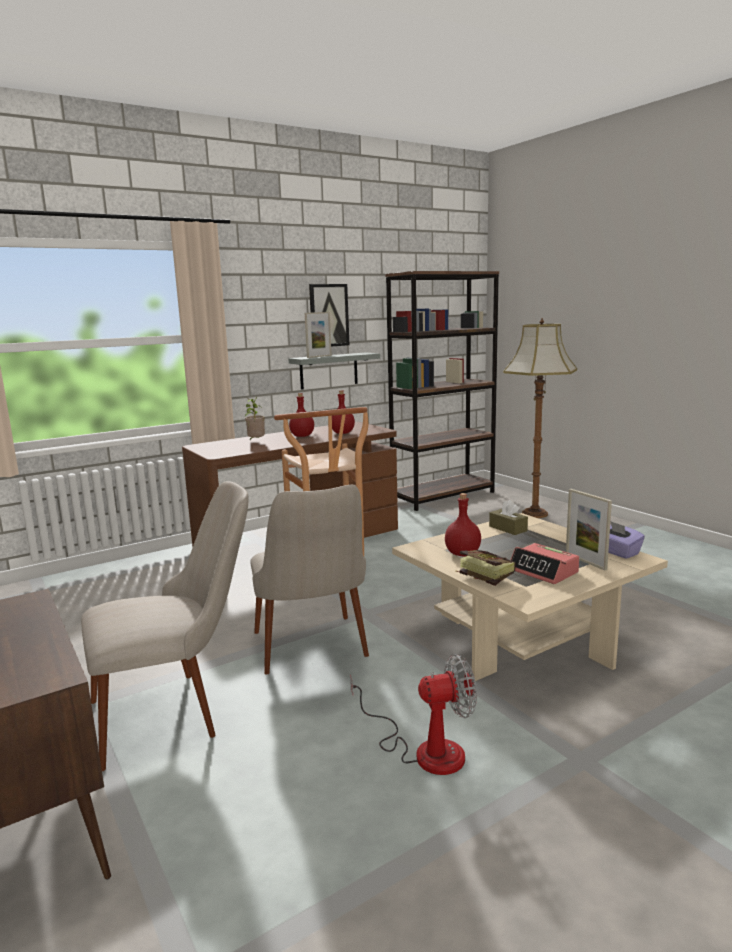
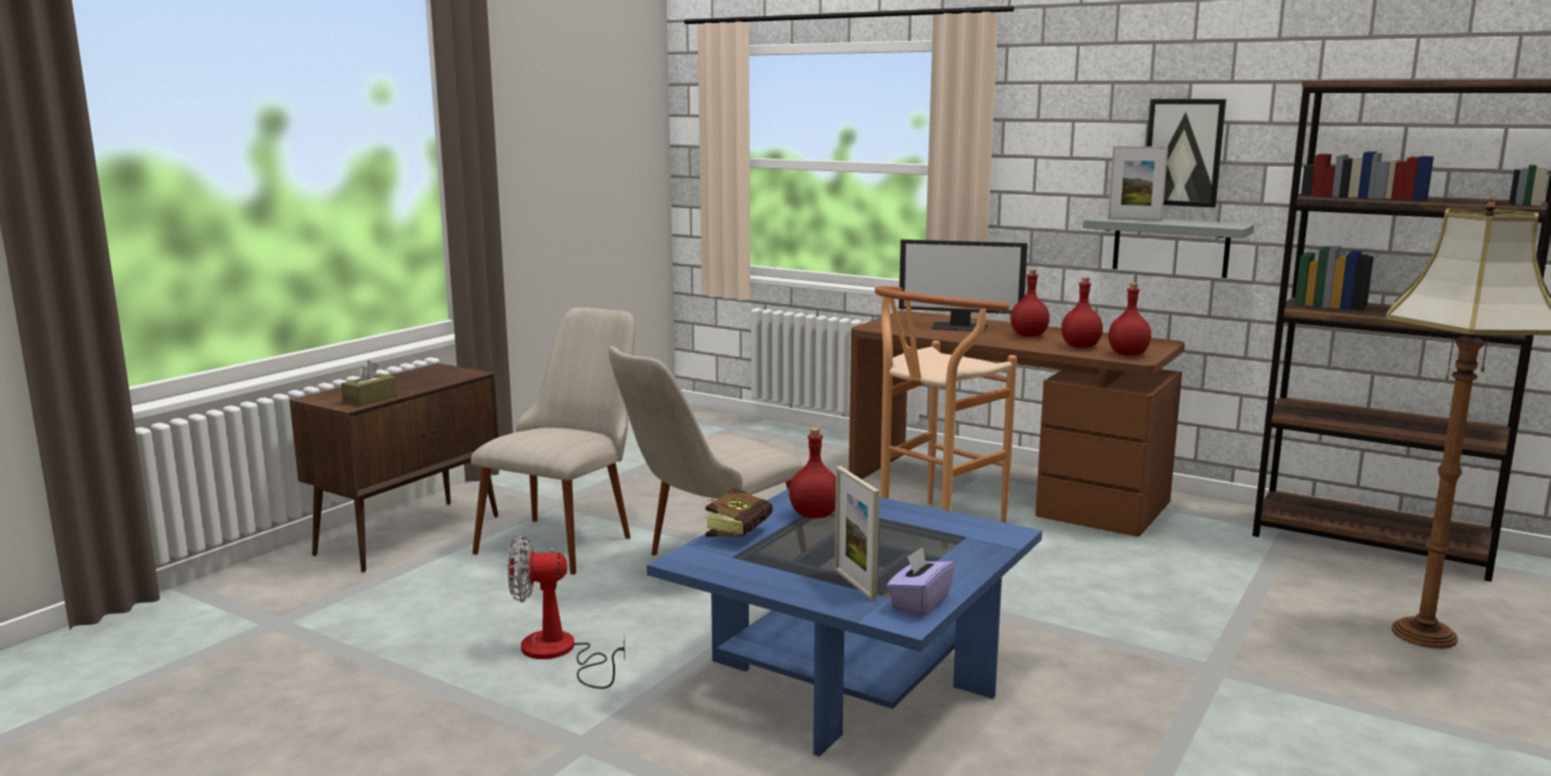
camera: 65 degrees right, 0 degrees up
beige chair [81,481,249,771] -> beige chair turned 105 degrees counterclockwise [471,307,635,575]
potted plant [244,397,265,440] -> monitor [899,239,1028,332]
fan [350,654,477,775] -> fan turned 120 degrees clockwise [508,535,625,689]
beige coffee table [392,513,668,681] -> blue coffee table [647,489,1042,757]
brown tissue box [489,500,528,535] -> brown tissue box moved to [341,360,397,406]
alarm clock [511,543,579,584] -> none
picture frame [566,489,612,570] -> picture frame turned 60 degrees counterclockwise [835,466,879,601]
none -> red bottle [1108,283,1151,356]

